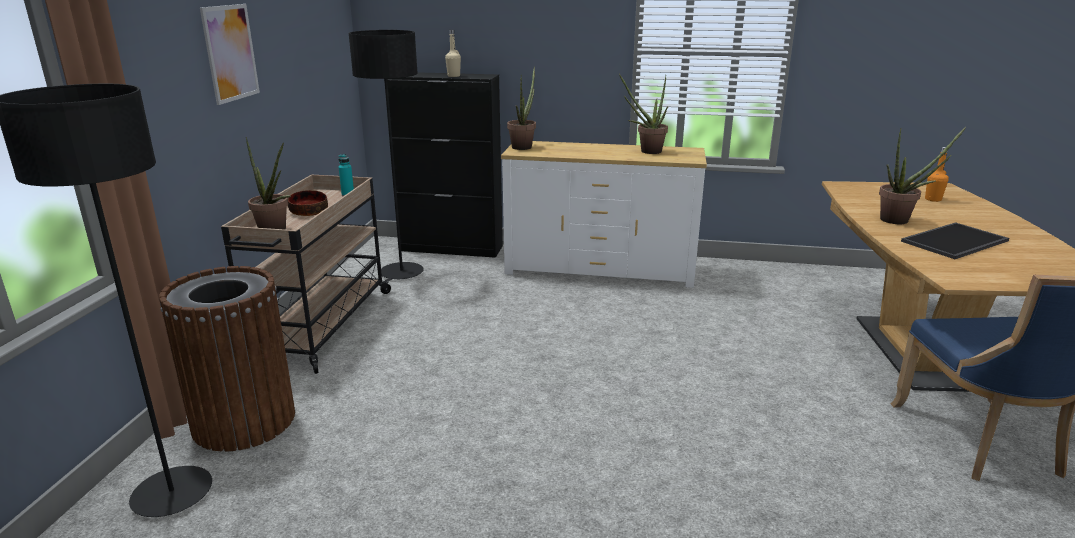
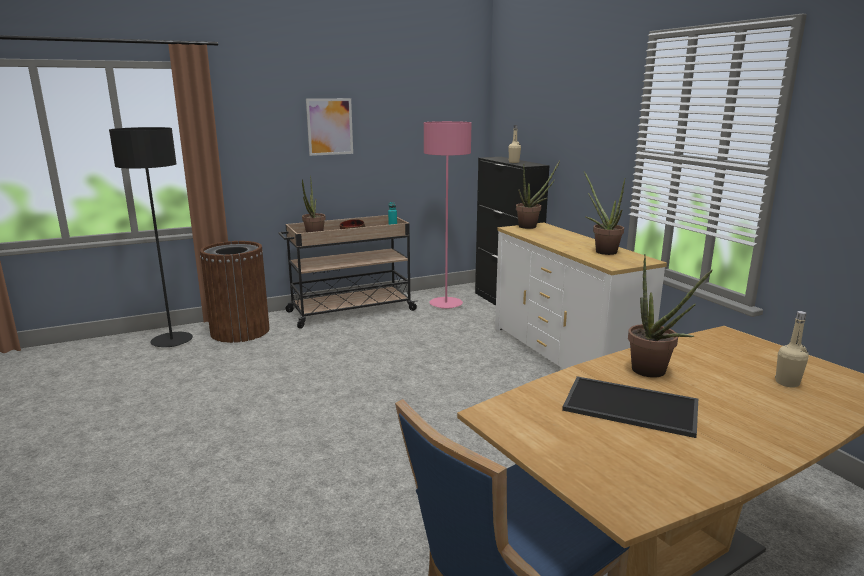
camera: 55 degrees right, 5 degrees down
black floor lamp [349,30,424,279] -> pink floor lamp [424,121,472,309]
orange bottle [925,147,949,202] -> beige bottle [775,311,809,387]

